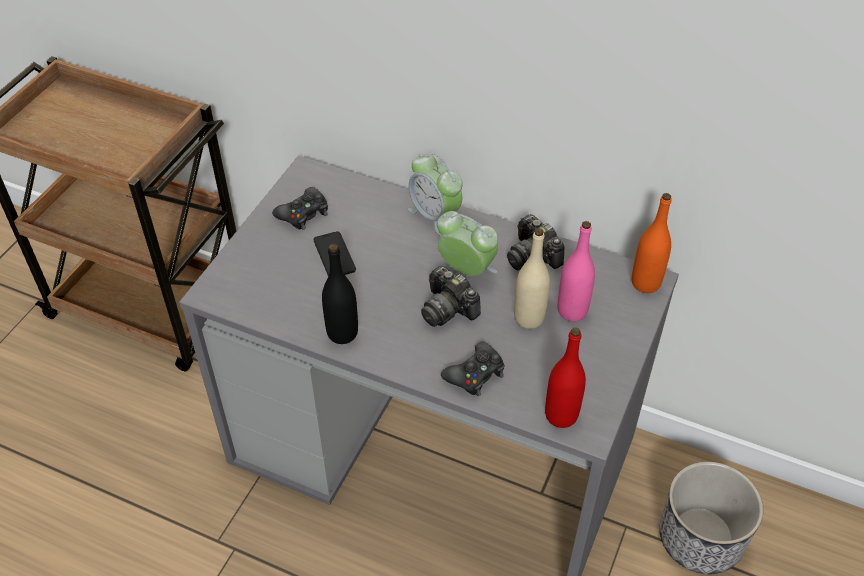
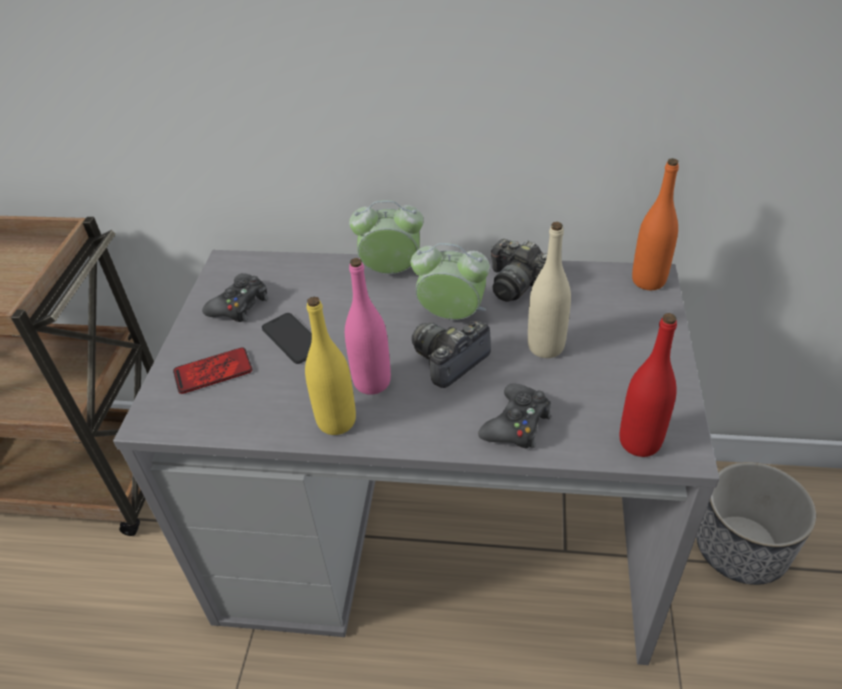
camera: 15 degrees left, 5 degrees down
black bottle [322,244,358,344] -> yellow bottle [305,296,356,435]
alarm clock [408,154,463,236] -> alarm clock turned 150 degrees clockwise [349,200,424,274]
camera [421,266,481,327] -> camera turned 105 degrees clockwise [412,321,491,388]
pink bottle [558,221,595,322] -> pink bottle moved to [345,258,391,395]
none -> phone [173,348,252,394]

